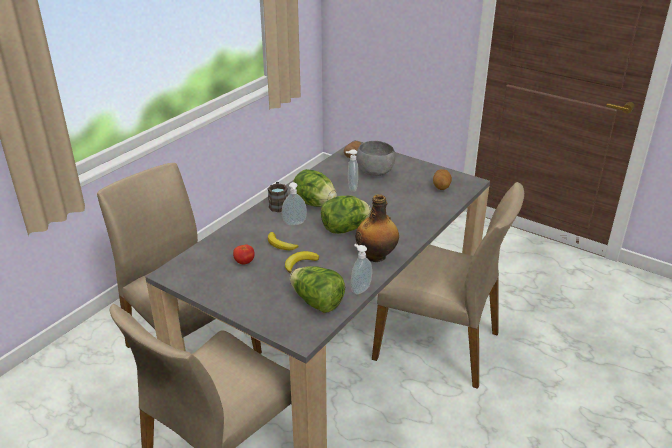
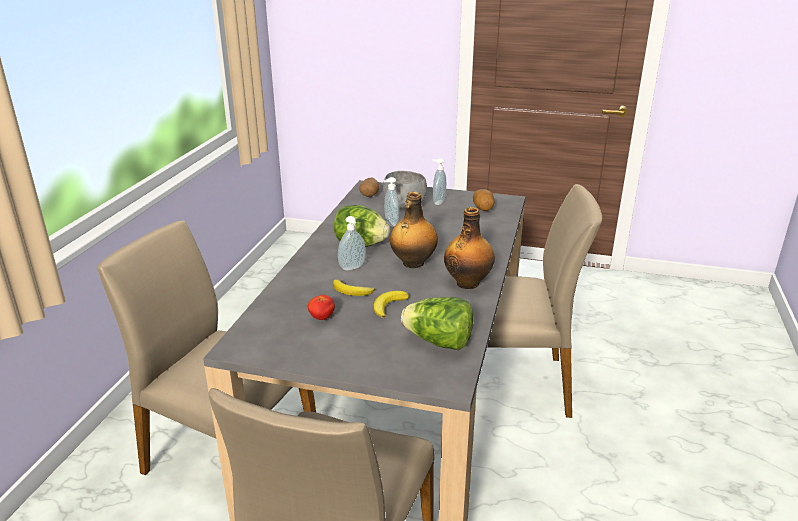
camera: 20 degrees left, 5 degrees down
brown mug [268,182,288,212] -> none
lettuce [321,195,371,234] -> bottle [390,192,438,268]
soap dispenser [351,244,372,294] -> soap dispenser moved to [432,158,446,205]

